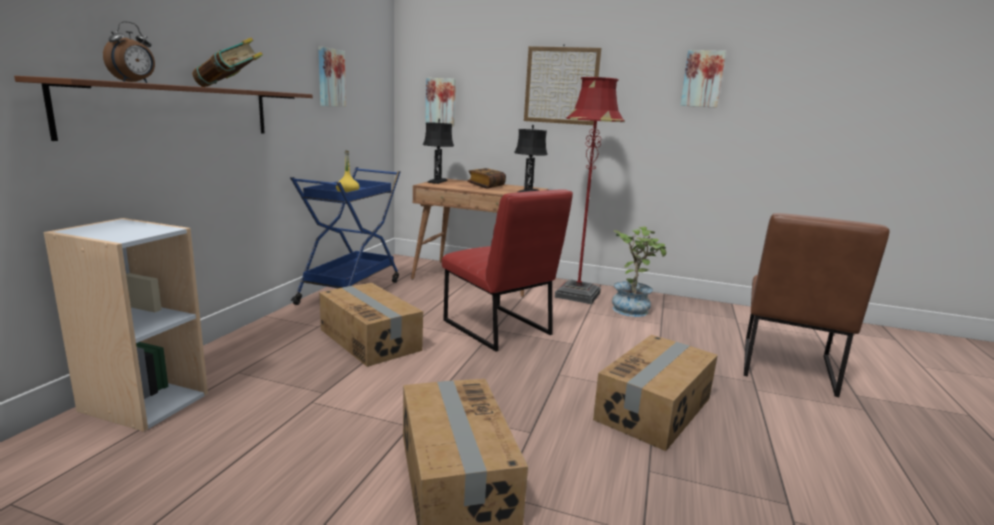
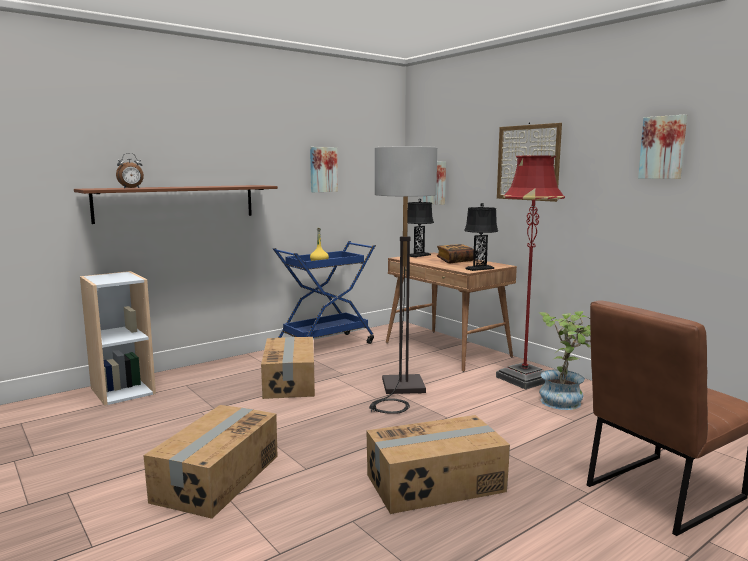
camera: 35 degrees right, 5 degrees down
book [192,38,263,87] -> none
red chair [442,189,573,351] -> floor lamp [369,146,437,414]

